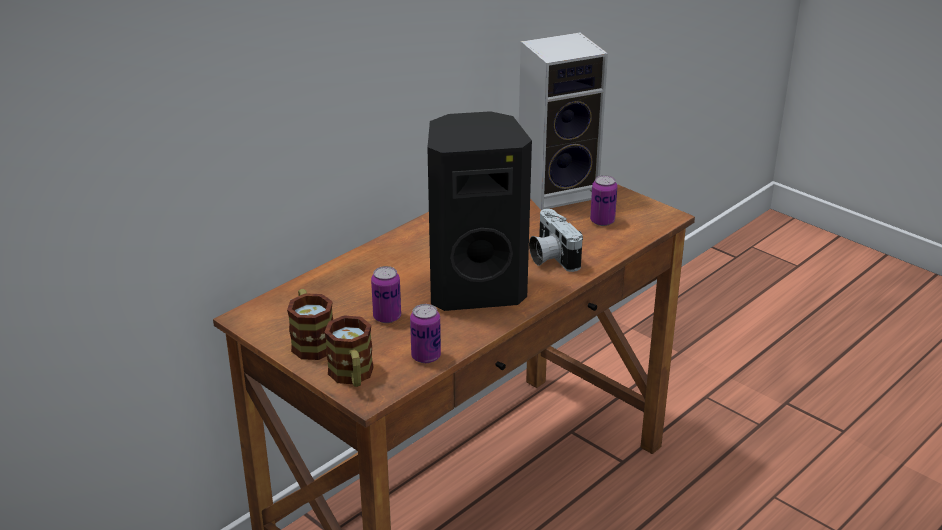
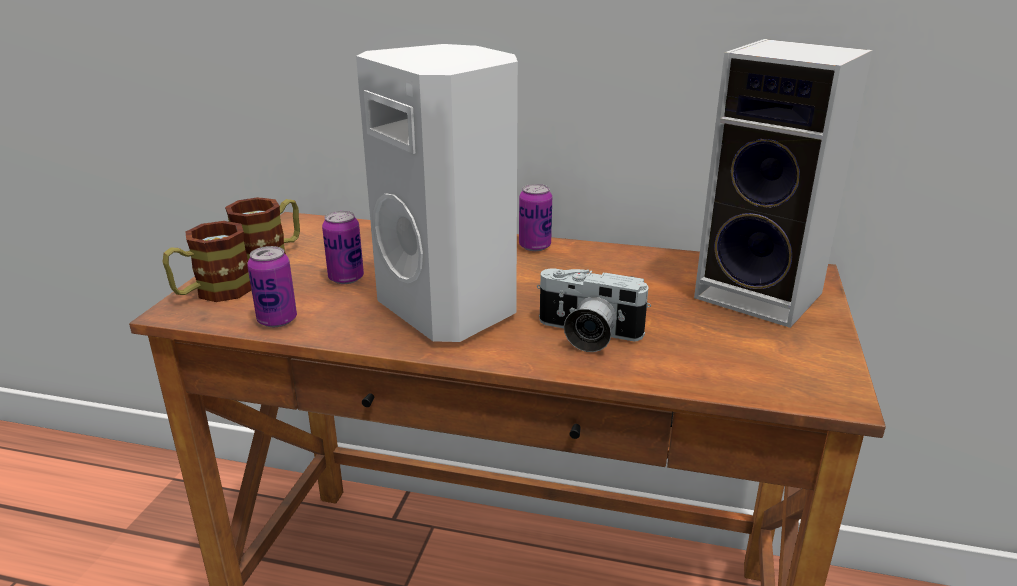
camera: 60 degrees right, 5 degrees down
black speaker [427,111,532,311] -> white speaker [356,44,518,342]
camera [529,209,583,272] -> camera turned 105 degrees counterclockwise [537,268,651,352]
can [590,175,618,226] -> can moved to [519,184,552,251]

